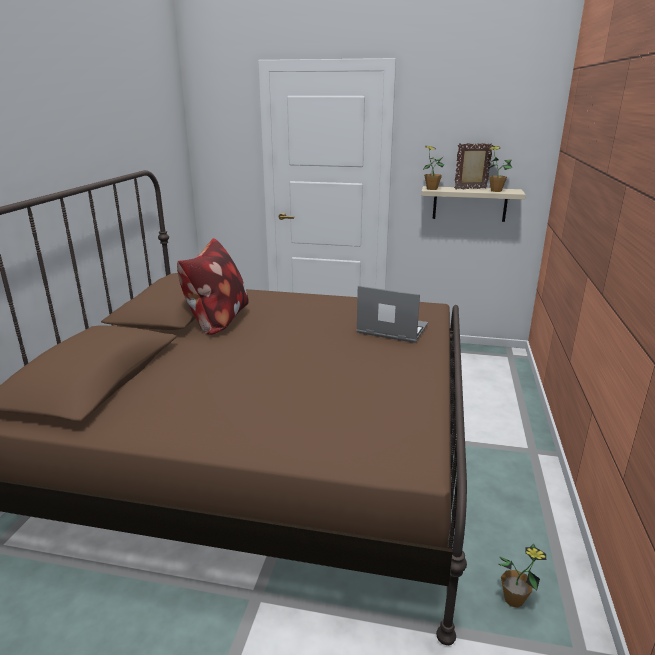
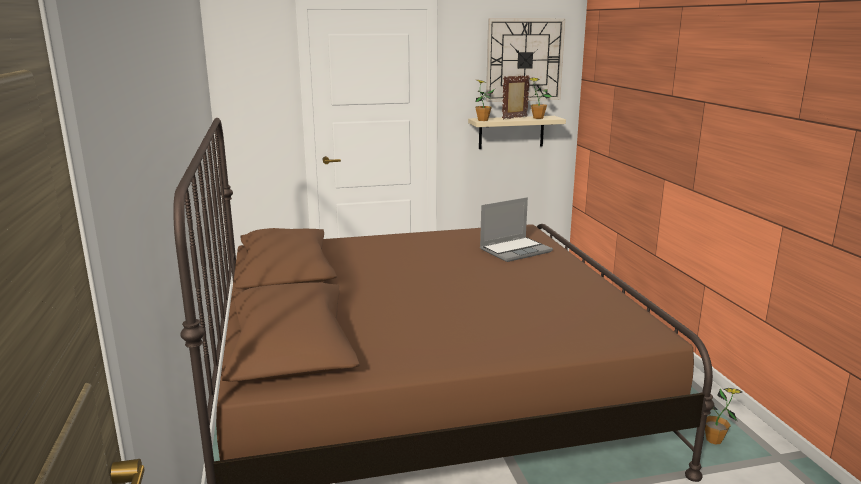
camera: 25 degrees left, 5 degrees down
pillow [177,238,249,335] -> none
laptop [356,286,428,343] -> laptop turned 150 degrees clockwise [480,197,553,262]
none -> wall clock [486,19,565,102]

